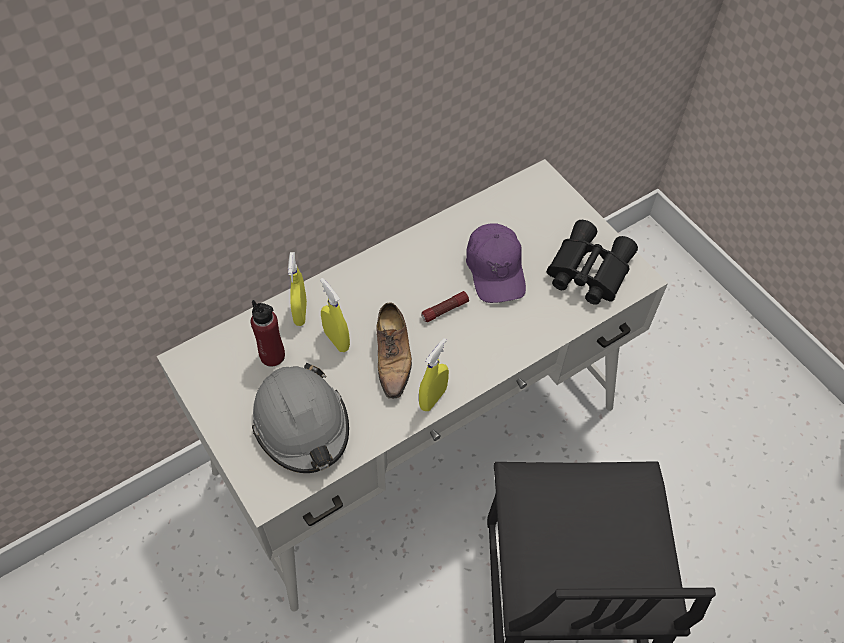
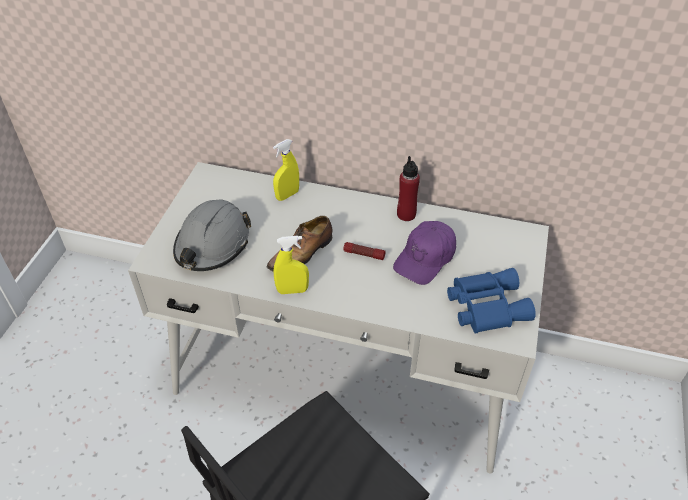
camera: 50 degrees right, 10 degrees down
red bottle [251,300,285,367] -> red bottle moved to [397,156,420,221]
yellow spray bottle [320,278,350,352] -> none
black binoculars [547,220,638,305] -> blue binoculars [447,268,536,334]

